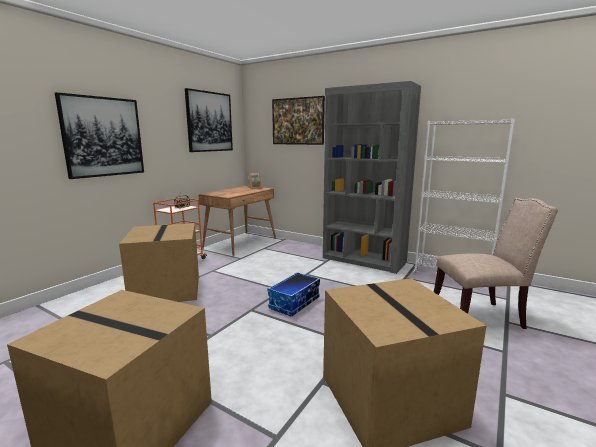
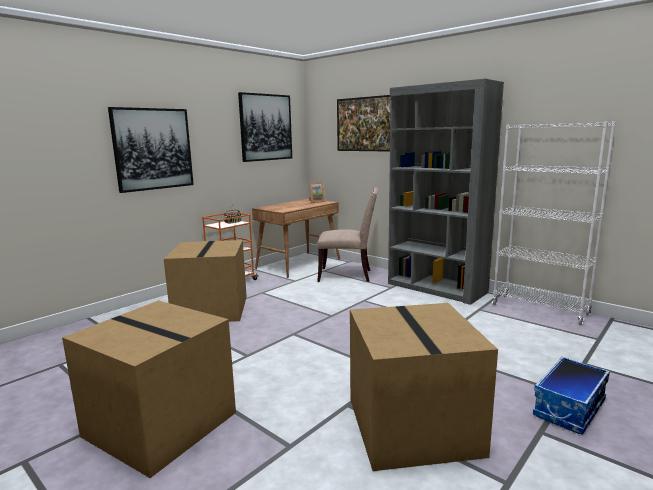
camera: 10 degrees right, 0 degrees up
storage box [267,272,320,316] -> storage box moved to [533,357,610,435]
beige chair [434,198,558,329] -> beige chair moved to [317,188,378,282]

